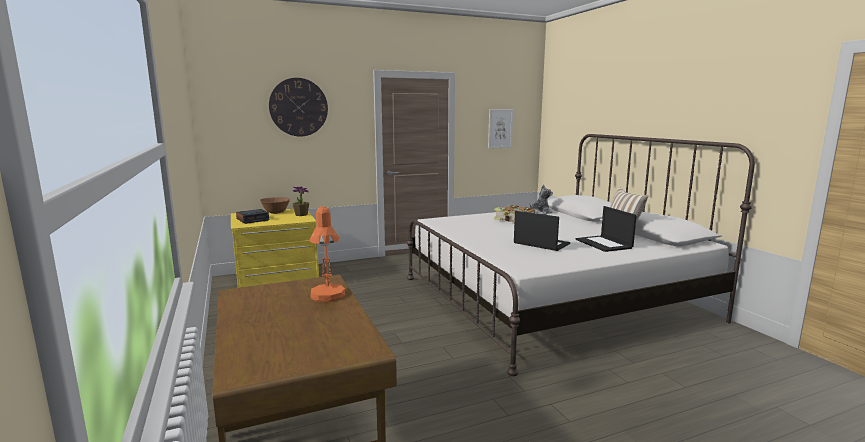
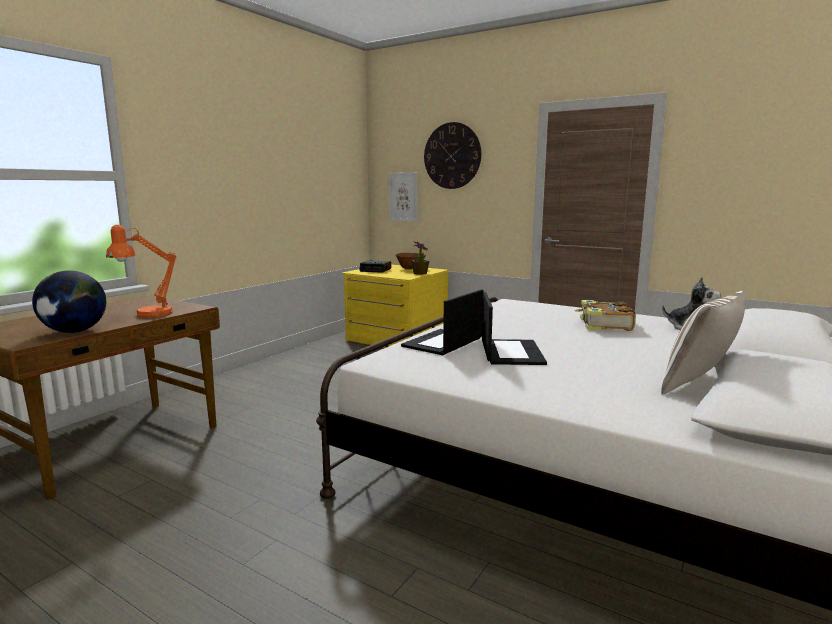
camera: 55 degrees right, 0 degrees up
picture [488,109,513,149] -> picture moved to [389,172,418,222]
laptop [575,206,637,252] -> laptop moved to [401,289,484,355]
none -> globe [32,270,106,333]

